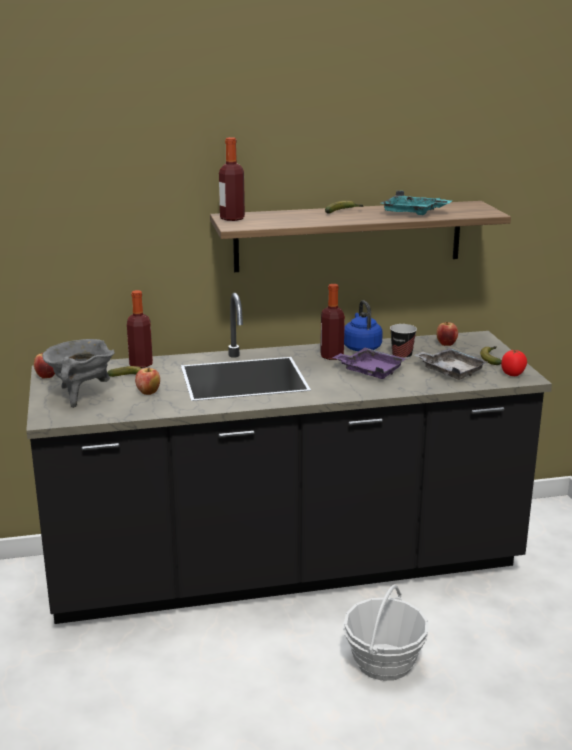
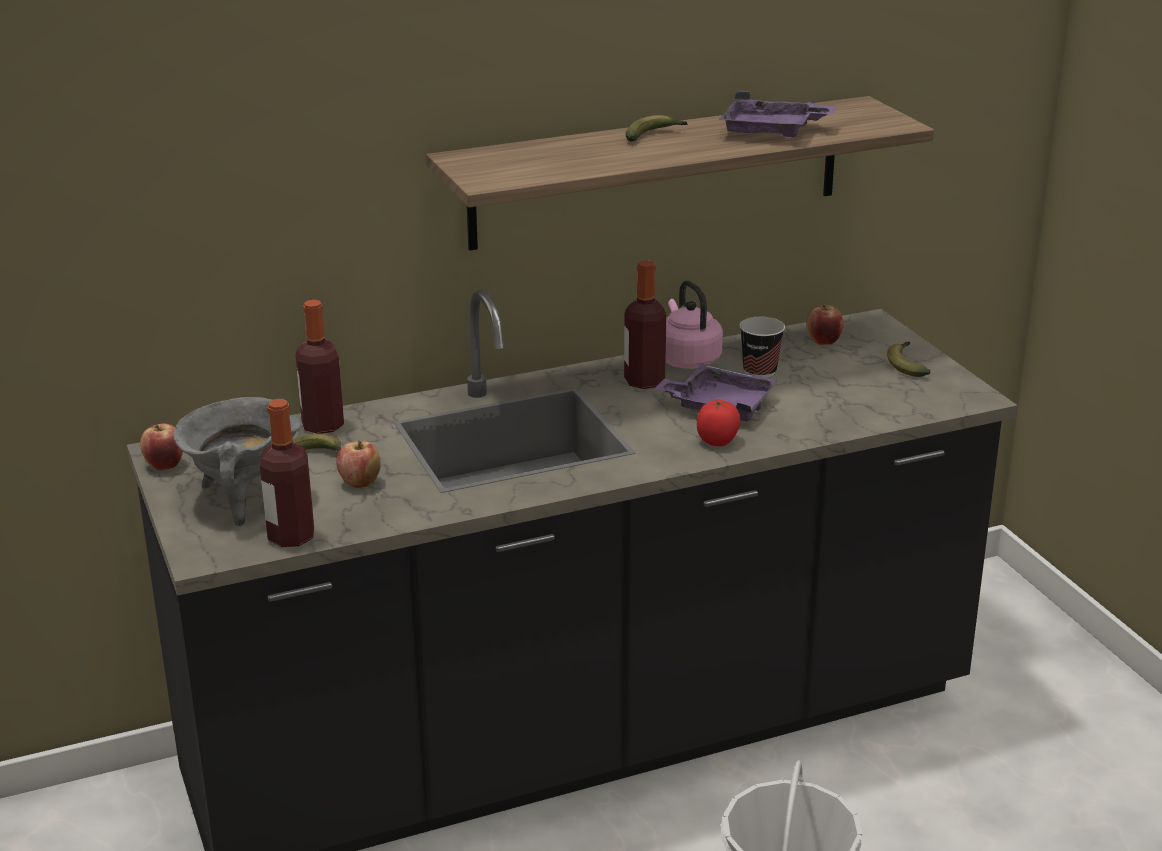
camera: 10 degrees left, 5 degrees up
bottle [219,137,245,221] -> bottle moved to [260,399,314,547]
blue kettle [344,300,383,351] -> pink kettle [665,281,723,369]
turquoise tray [381,191,452,215] -> purple tray [719,91,837,137]
grey tray [414,348,487,380] -> none
tomato [501,350,527,376] -> tomato moved to [697,400,741,446]

